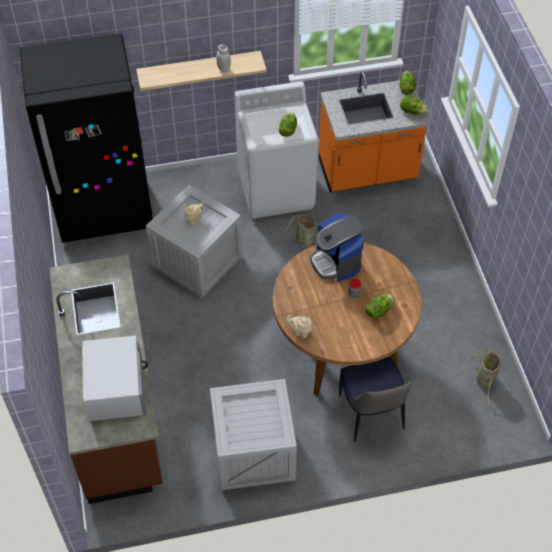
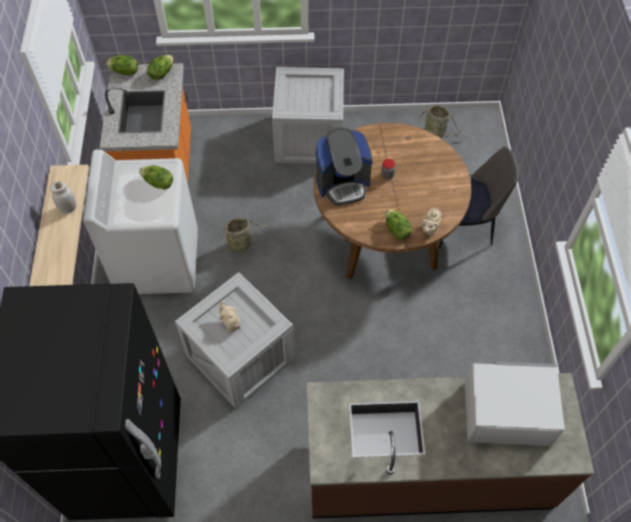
camera: 80 degrees left, 5 degrees up
crate [210,379,297,490] -> crate moved to [272,67,344,164]
lettuce [365,294,394,318] -> lettuce moved to [385,209,412,240]

